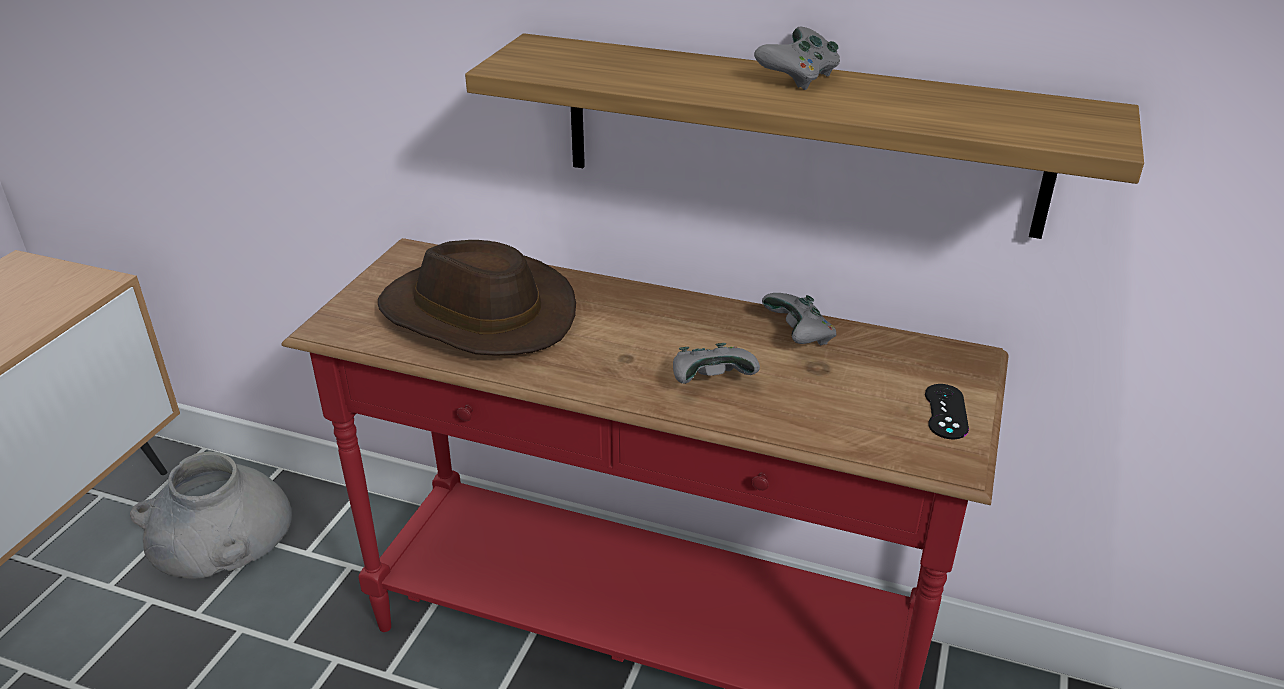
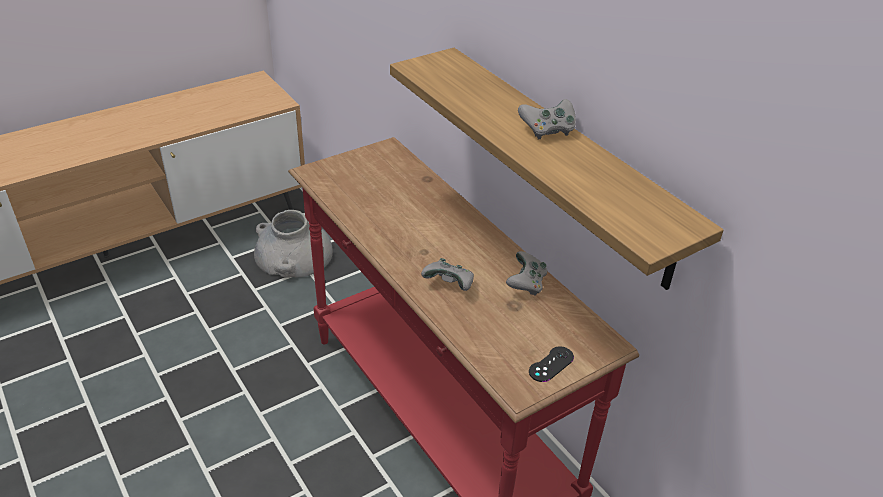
camera: 35 degrees right, 5 degrees up
brown hat [378,240,576,356] -> none

